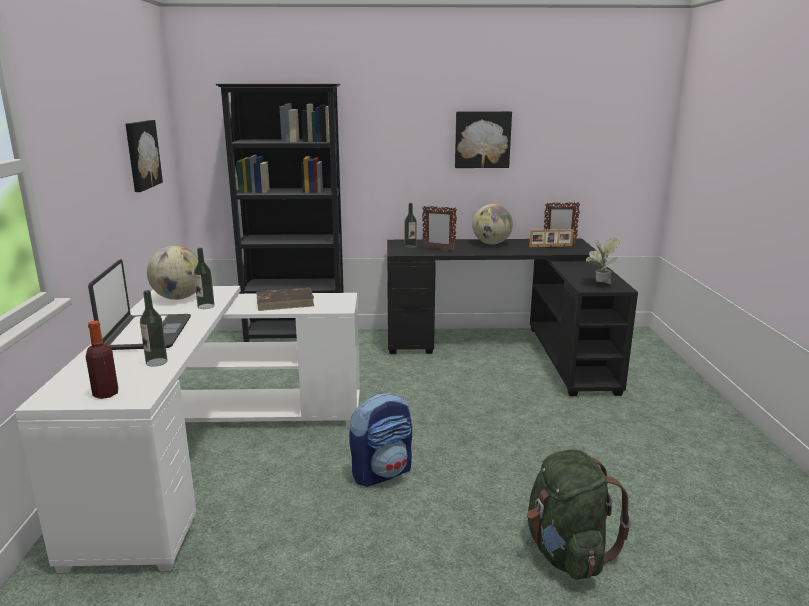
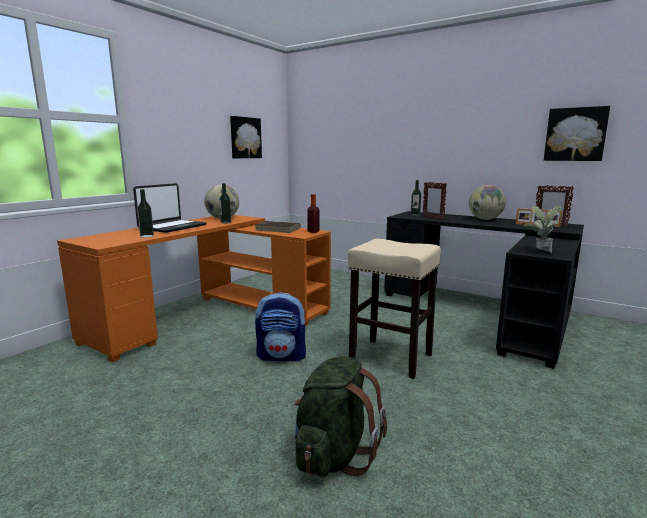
camera: 35 degrees right, 5 degrees down
white desk [15,286,360,573] -> orange desk [57,215,331,362]
bottle [86,321,118,399] -> bottle moved to [307,194,320,233]
black bookcase [216,84,344,342] -> none
picture [455,111,512,168] -> picture moved to [544,106,610,161]
none -> beige stool [348,239,441,379]

